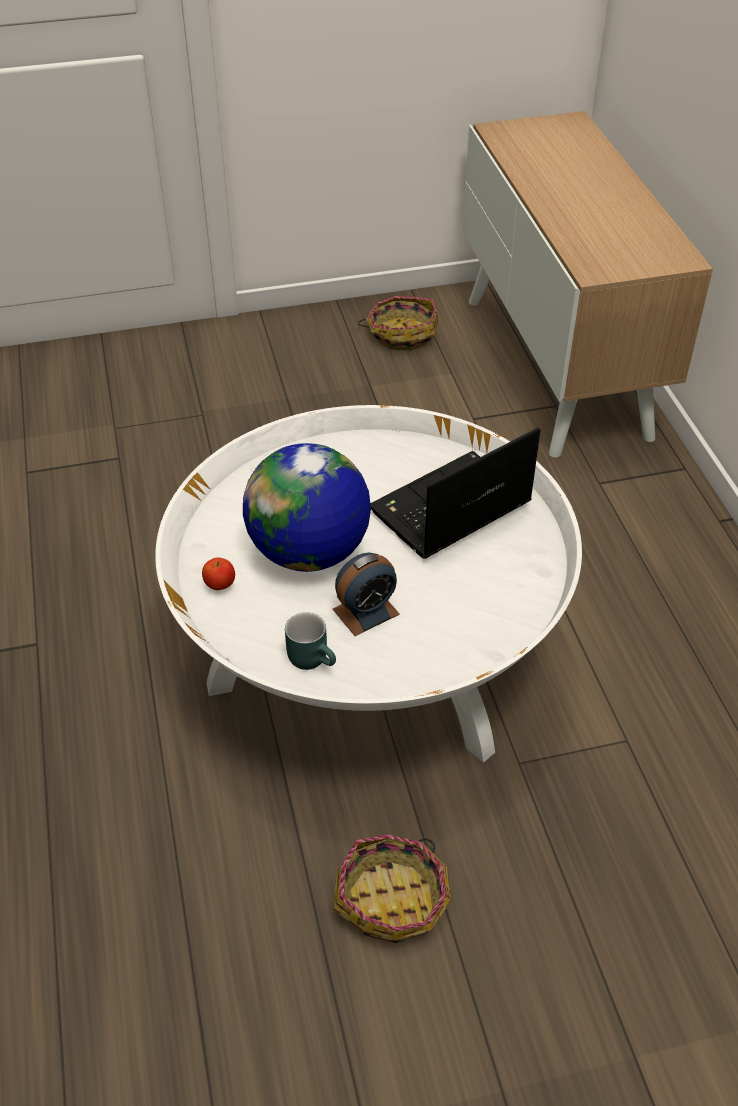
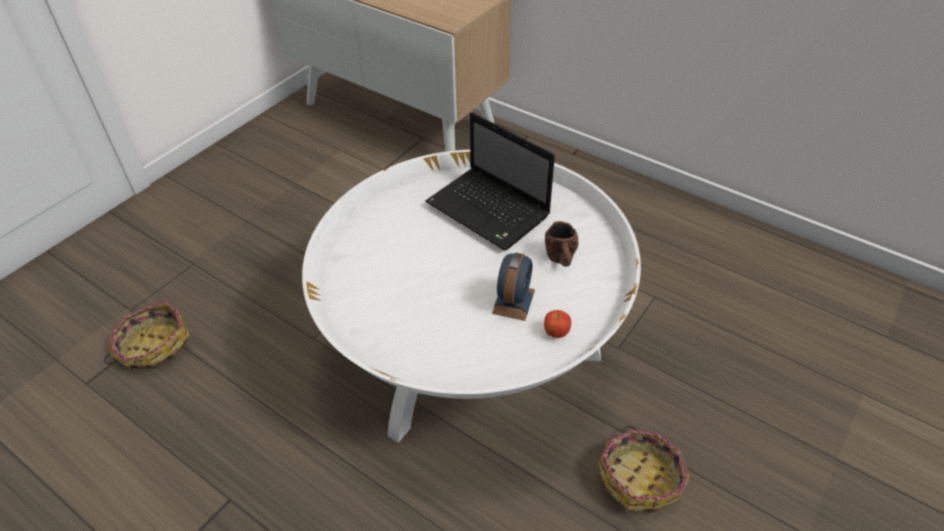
camera: 40 degrees left, 0 degrees up
apple [202,558,235,590] -> apple moved to [544,310,571,338]
globe [243,443,371,572] -> none
turquoise mug [285,612,336,670] -> none
basket [358,296,438,350] -> basket moved to [104,302,191,369]
laptop [370,427,541,559] -> laptop turned 60 degrees counterclockwise [425,112,555,250]
none -> brown mug [545,221,578,267]

